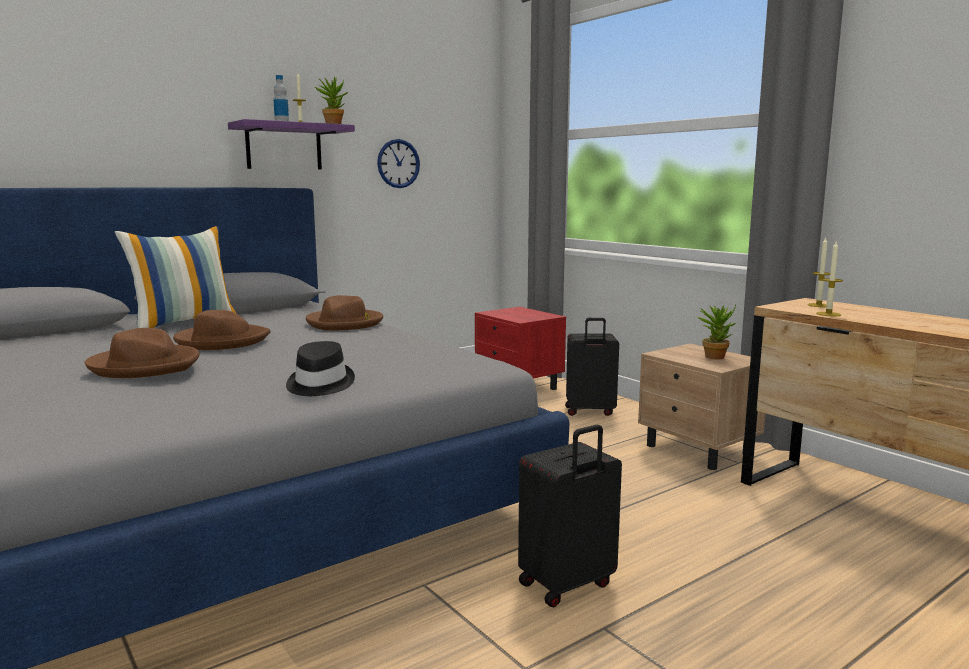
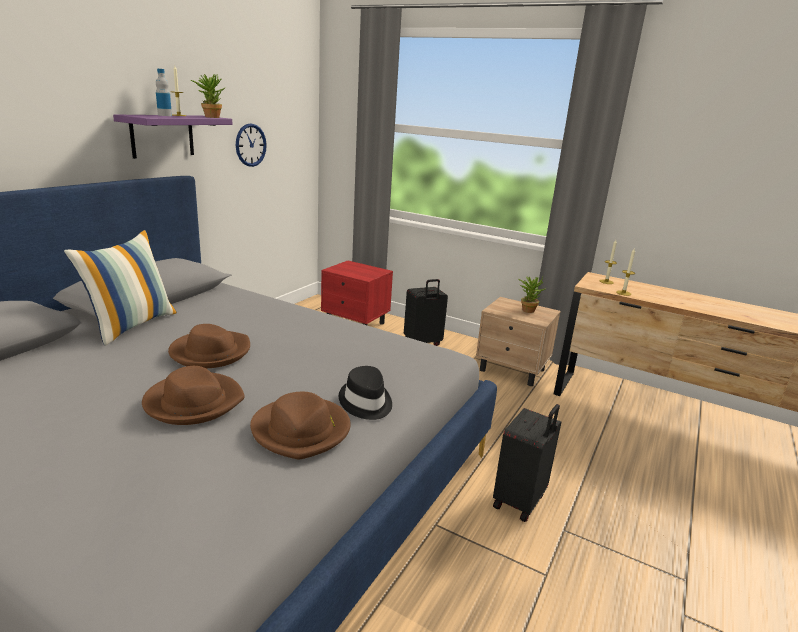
camera: 25 degrees left, 10 degrees up
brown hat [306,295,383,331] -> brown hat moved to [250,392,351,460]

